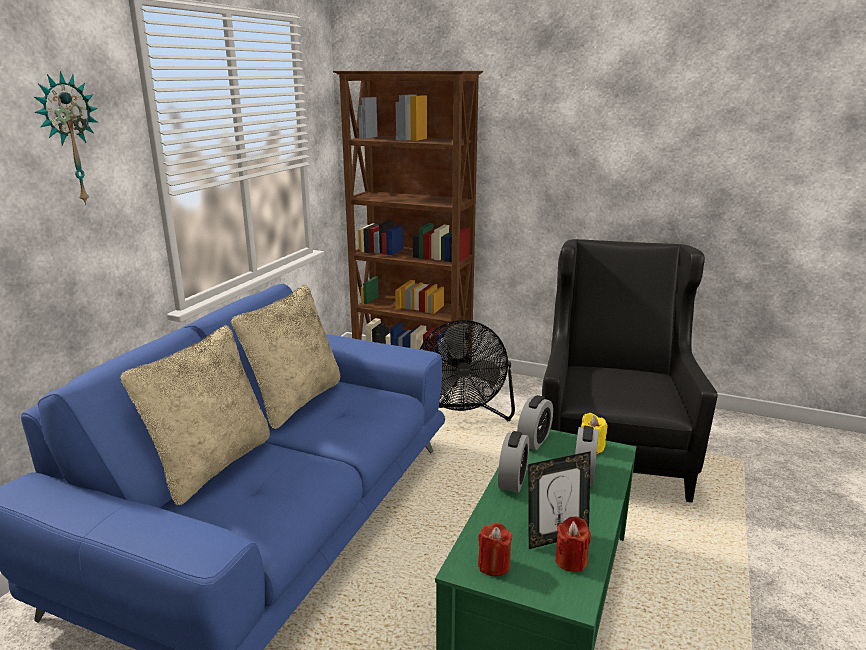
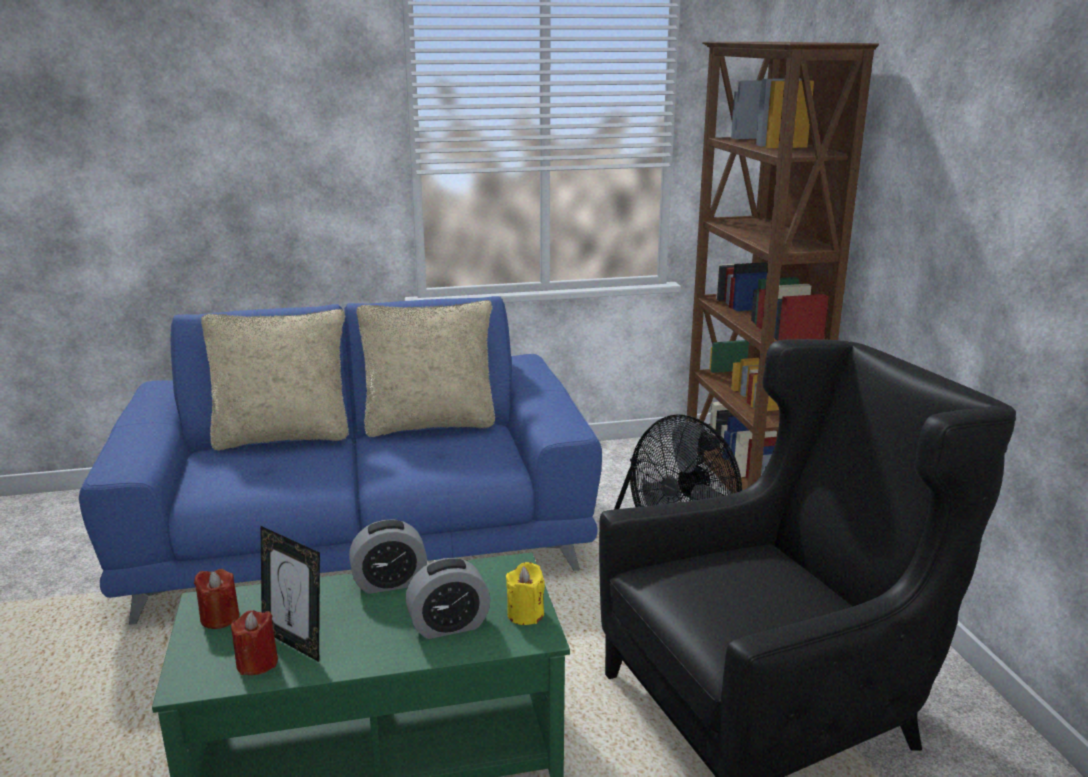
camera: 55 degrees right, 0 degrees up
wall clock [34,71,98,205] -> none
alarm clock [517,395,553,450] -> none

